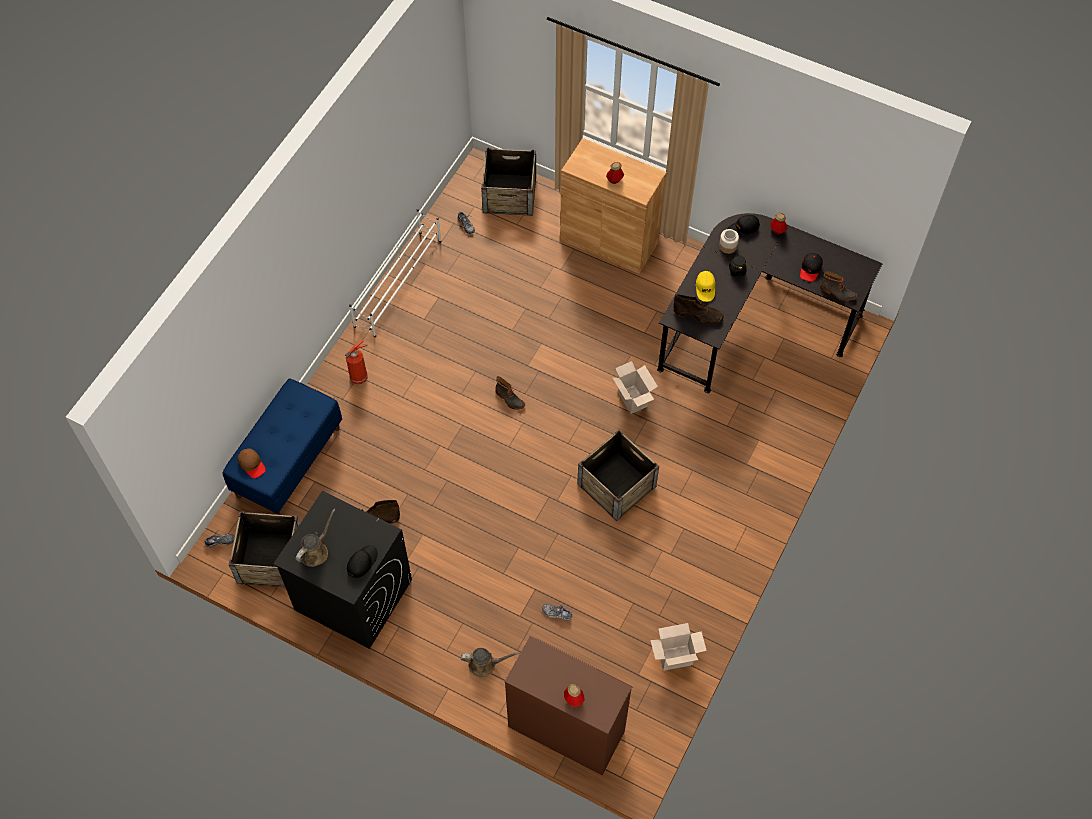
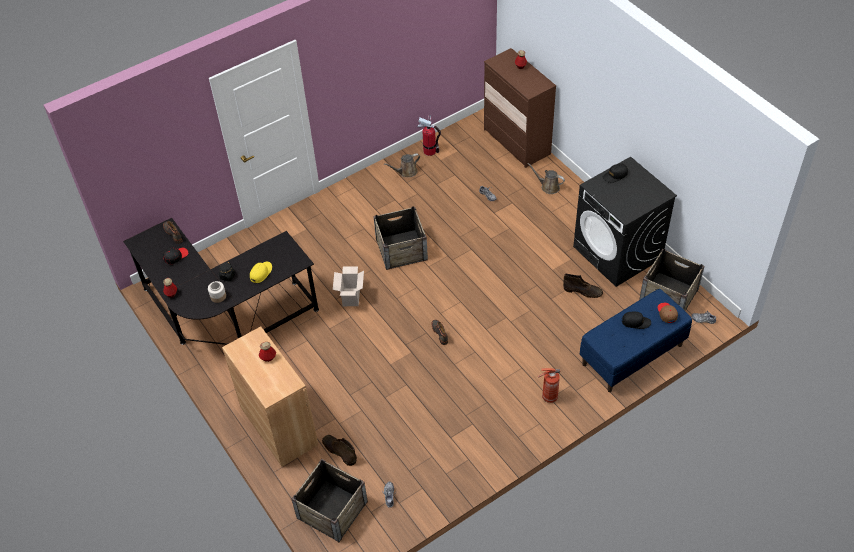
camera: 150 degrees left, 10 degrees down
brown watering can [296,509,336,567] -> brown watering can moved to [384,153,420,177]
white shoe rack [349,209,441,337] -> none
cardboard box [650,623,707,671] -> fire extinguisher [417,115,441,156]
brown boot [673,294,724,324] -> brown boot moved to [322,435,357,466]
black cap [728,215,760,237] -> black cap moved to [622,312,651,329]

